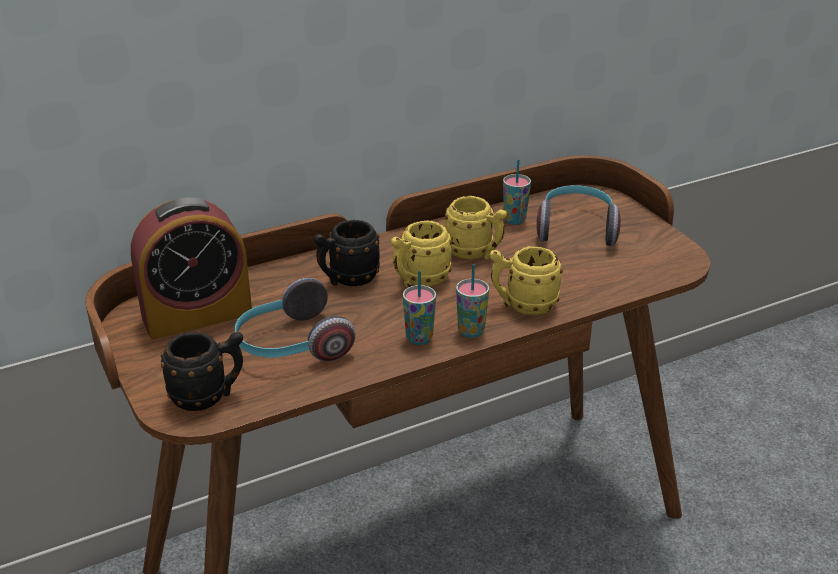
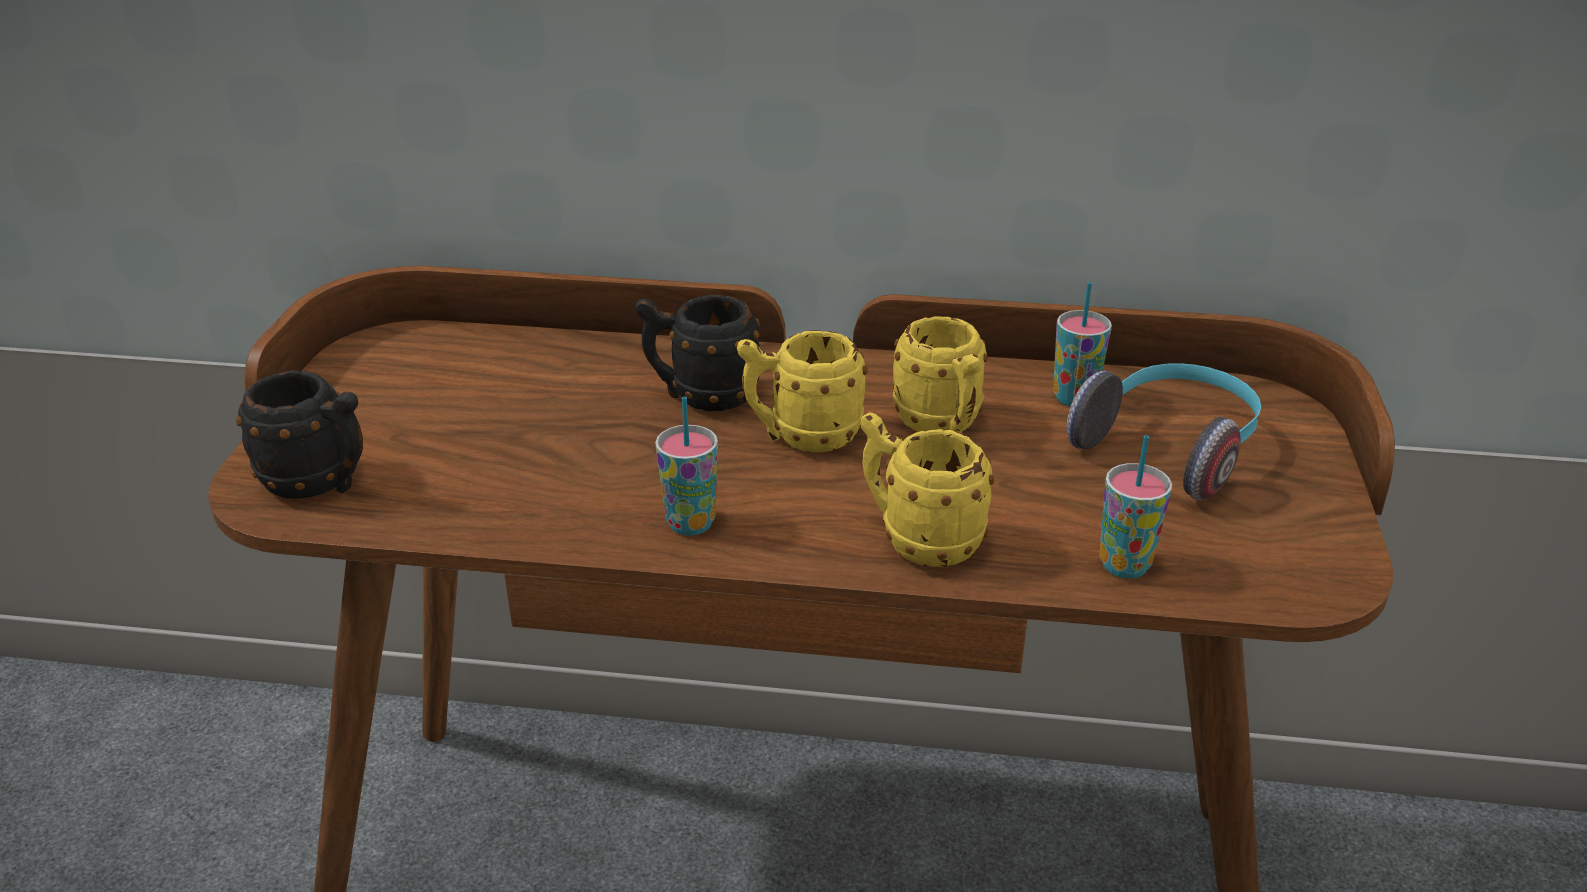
camera: 35 degrees right, 0 degrees up
alarm clock [131,197,252,339] -> none
headphones [235,278,356,361] -> none
cup [456,264,489,338] -> cup moved to [1099,435,1172,578]

